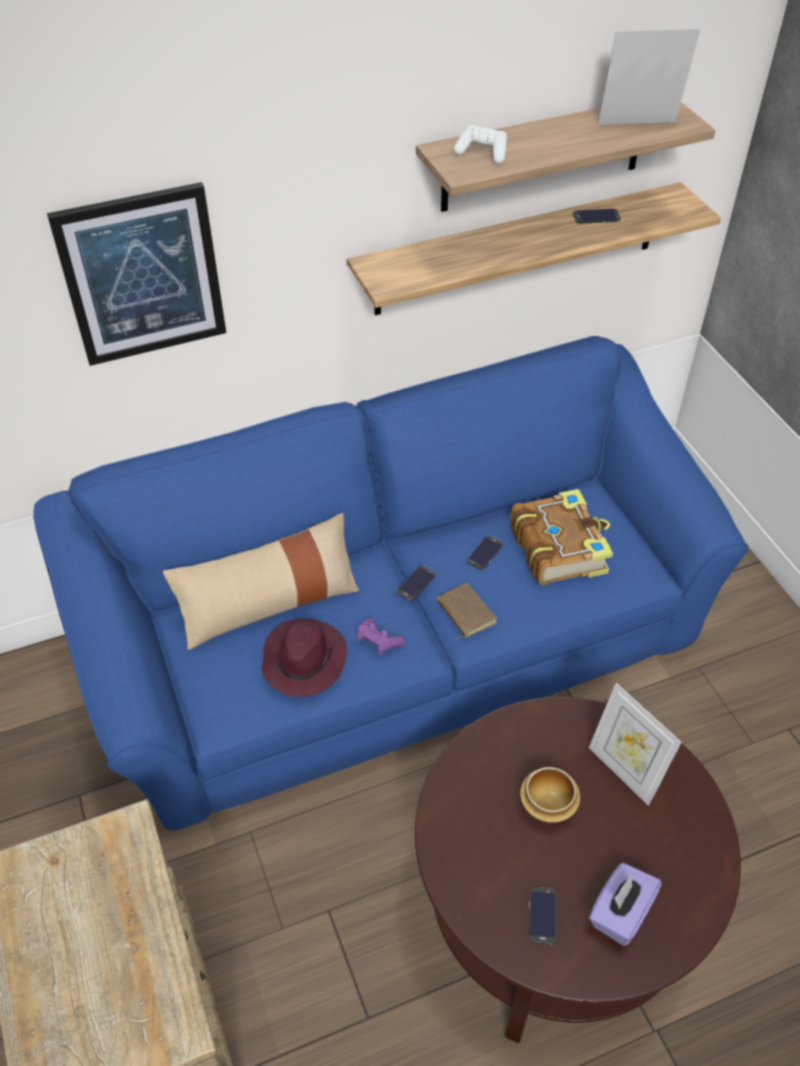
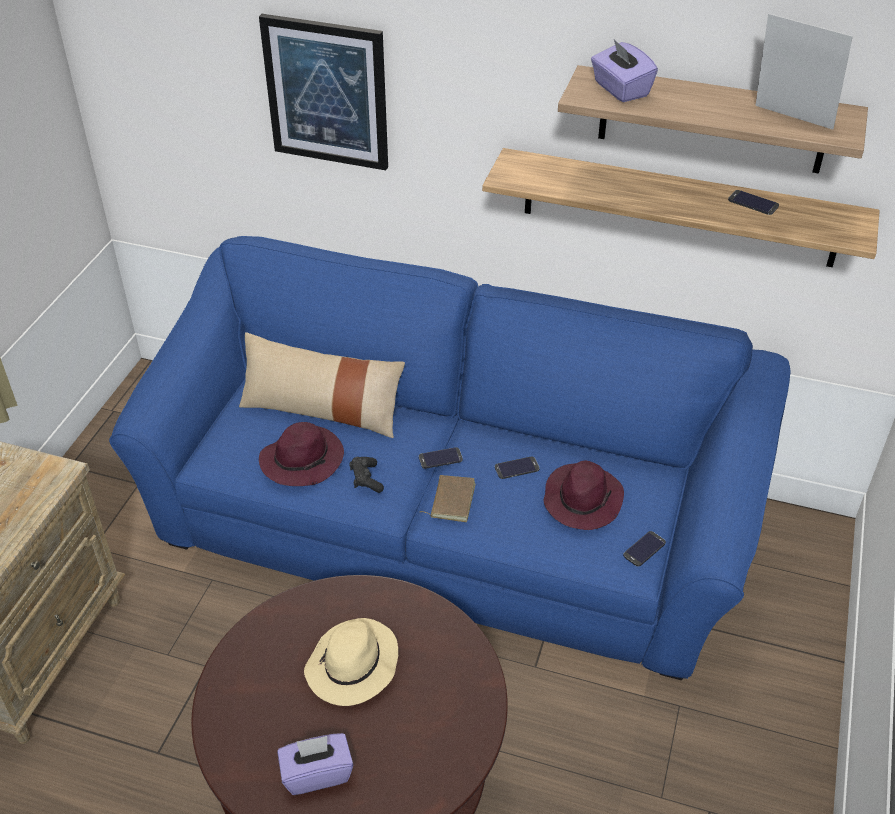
camera: 40 degrees right, 5 degrees down
purple game controller [357,618,405,655] -> black game controller [349,457,384,493]
white game controller [454,125,507,164] -> purple tissue box [591,39,658,102]
book [510,489,613,585] -> purple hat [543,461,624,530]
bowl [520,767,580,823] -> beige hat [304,618,398,706]
phone [529,887,556,945] -> phone moved to [623,531,666,567]
picture frame [589,683,681,806] -> none

